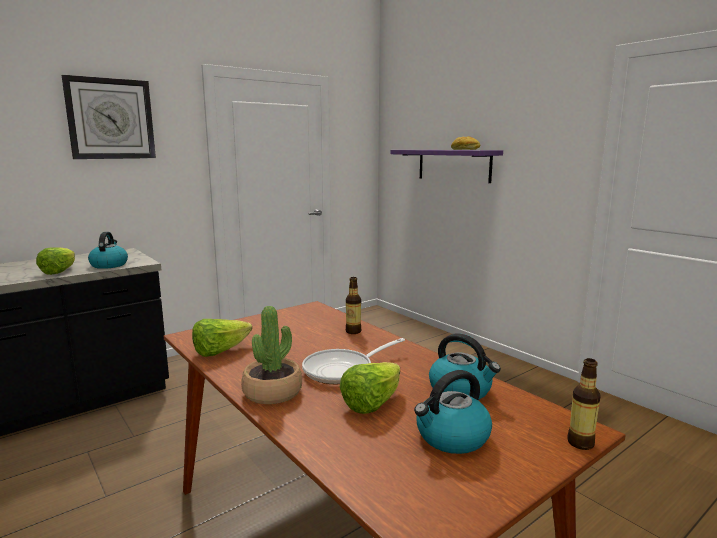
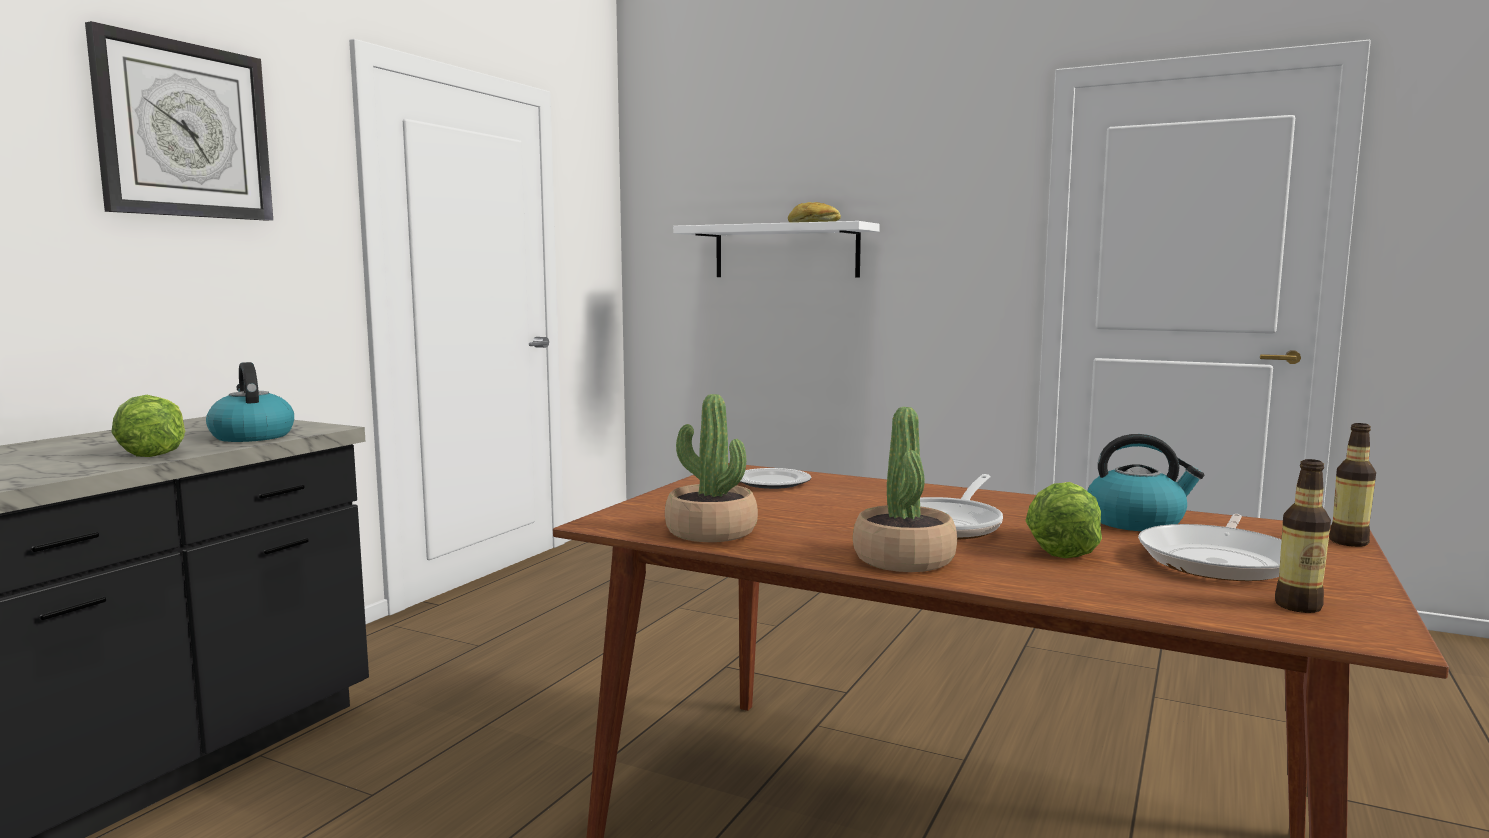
camera: 25 degrees left, 5 degrees down
lettuce [192,319,252,357] -> potted plant [665,394,758,542]
bottle [346,277,361,334] -> bottle moved to [1275,459,1331,613]
purple shelf [391,150,503,183] -> white shelf [673,221,880,278]
kettle [414,370,492,454] -> frying pan [1138,514,1282,581]
none -> plate [740,468,811,489]

